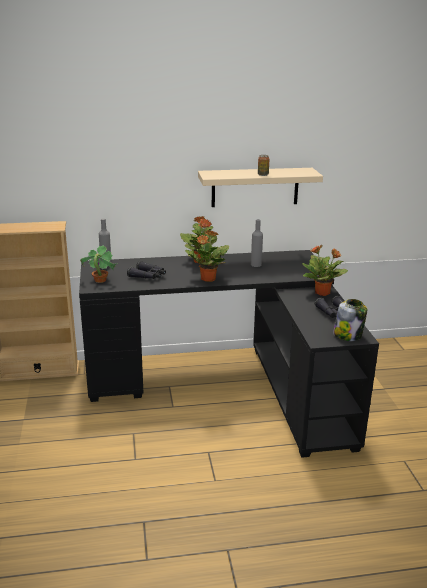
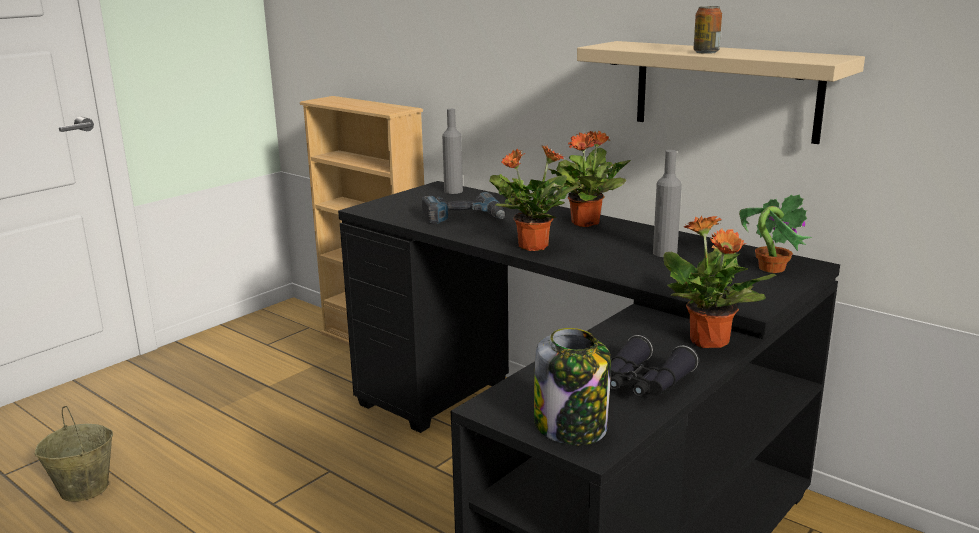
camera: 50 degrees right, 5 degrees down
potted plant [80,245,118,283] -> potted plant moved to [739,194,812,273]
black binoculars [127,261,166,279] -> power drill [422,192,505,224]
none -> beige bucket [35,406,113,502]

